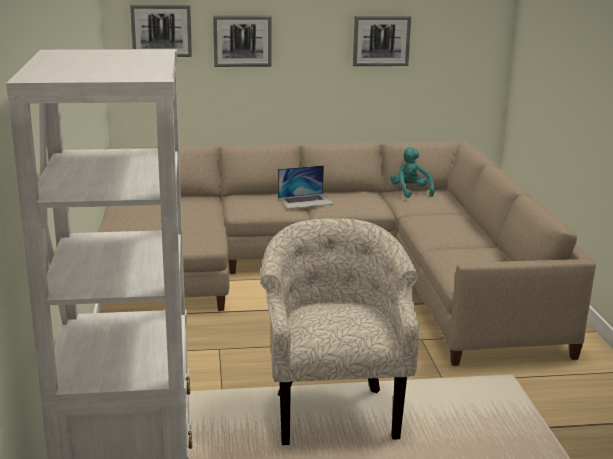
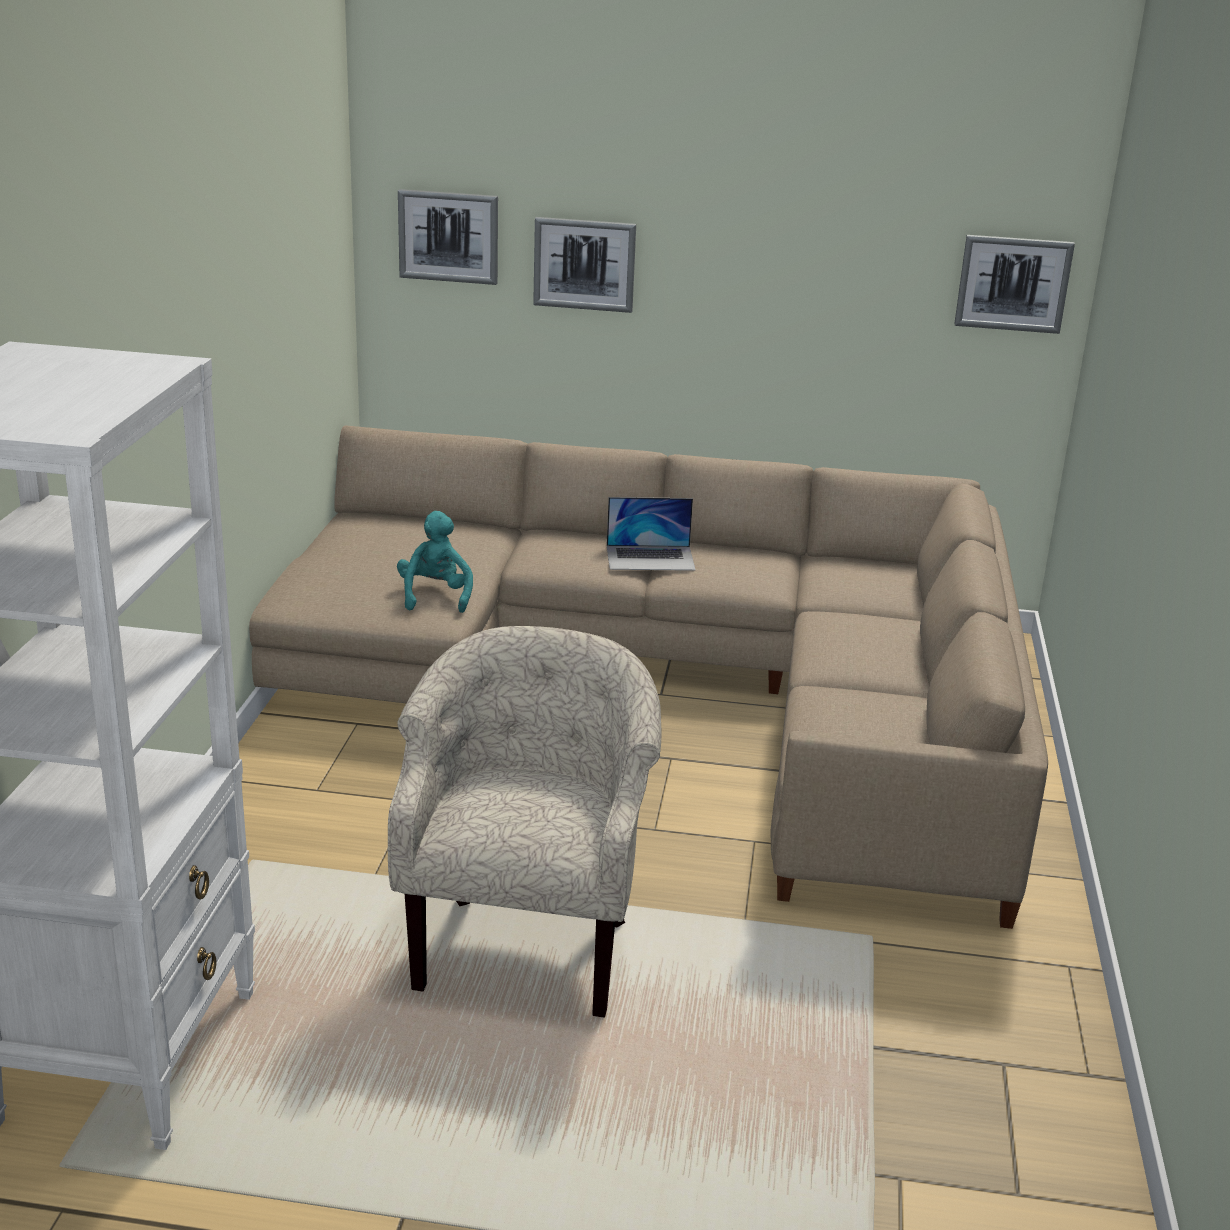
camera: 15 degrees right, 5 degrees up
picture [353,16,411,66] -> picture moved to [954,235,1075,334]
turquoise plush toy [390,147,434,198] -> turquoise plush toy moved to [397,511,473,613]

